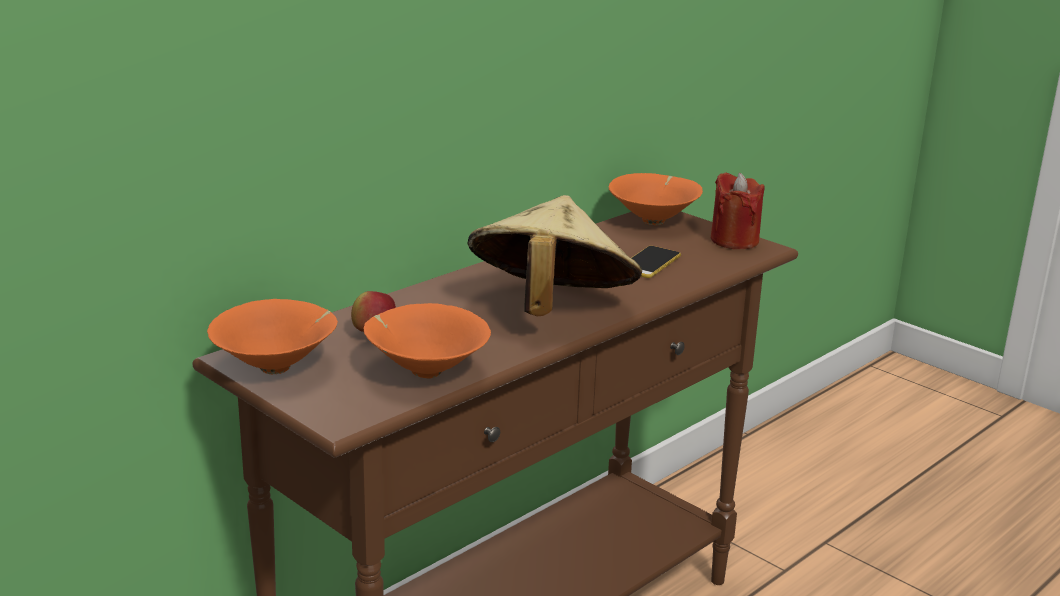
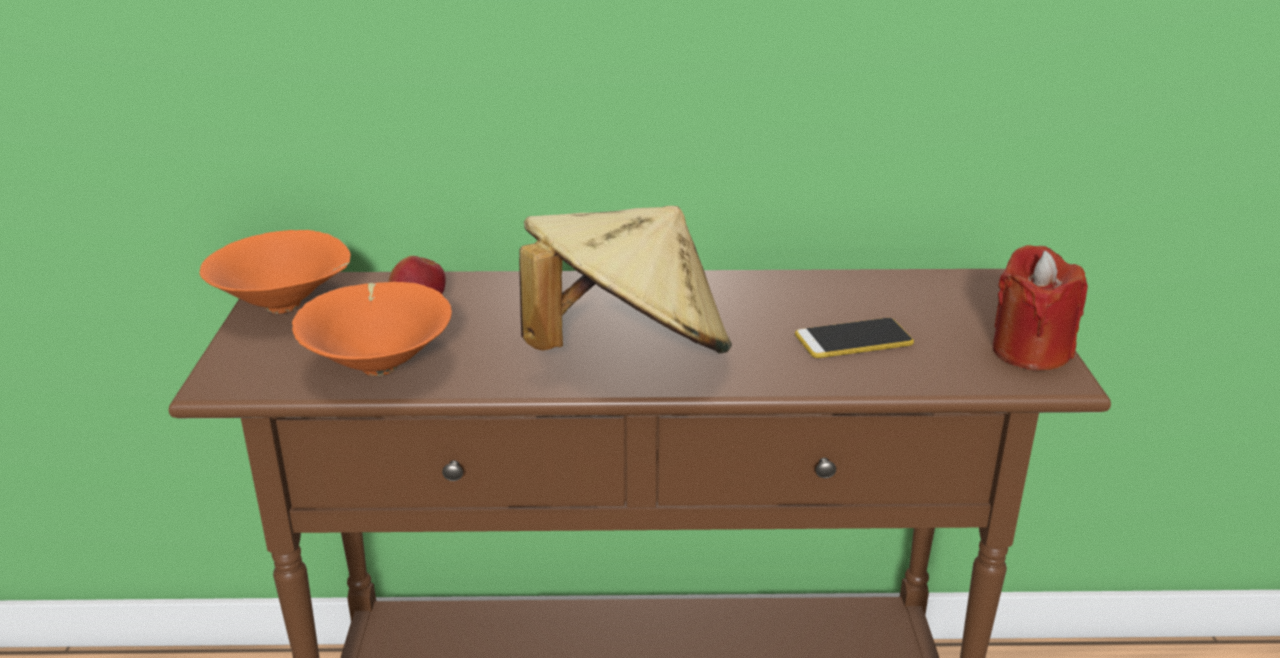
camera: 45 degrees right, 5 degrees up
orange bowl [609,173,703,225] -> none

